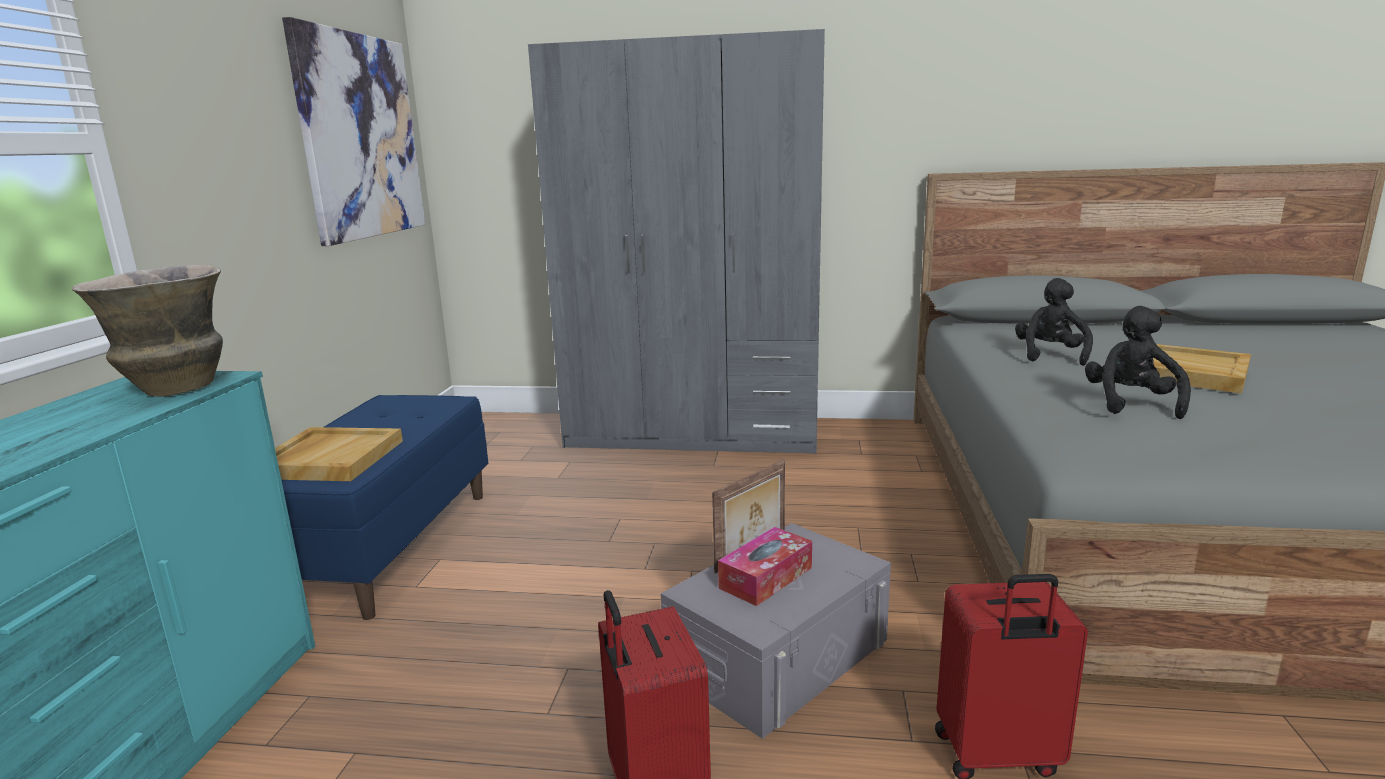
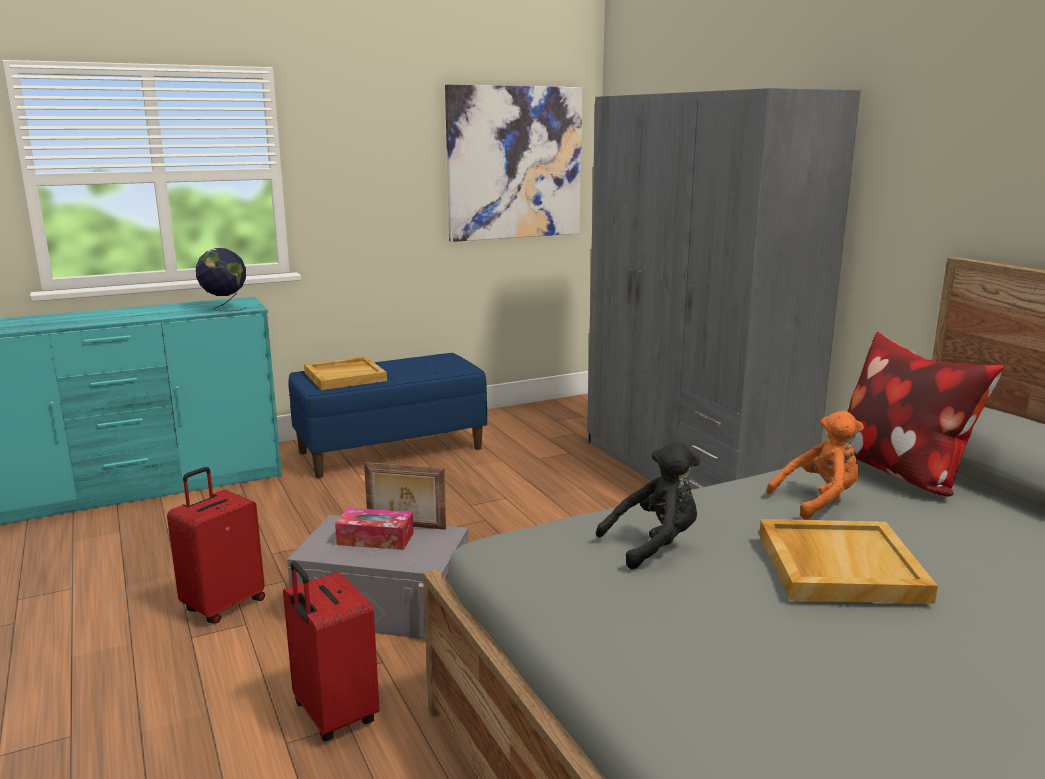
camera: 55 degrees right, 0 degrees up
vase [72,265,223,397] -> globe [196,248,246,311]
black plush toy [1015,278,1093,366] -> orange plush toy [766,411,864,520]
none -> pillow [847,332,1005,497]

